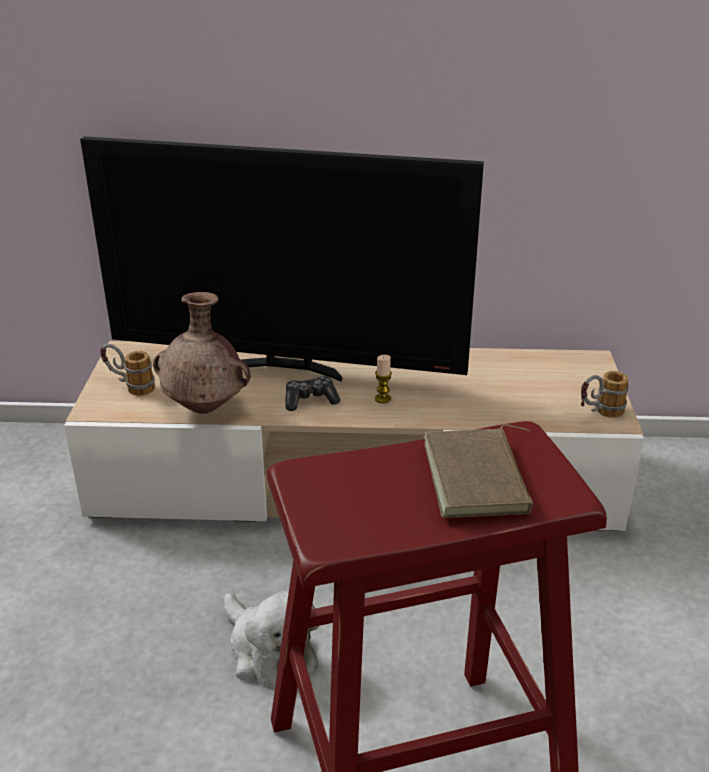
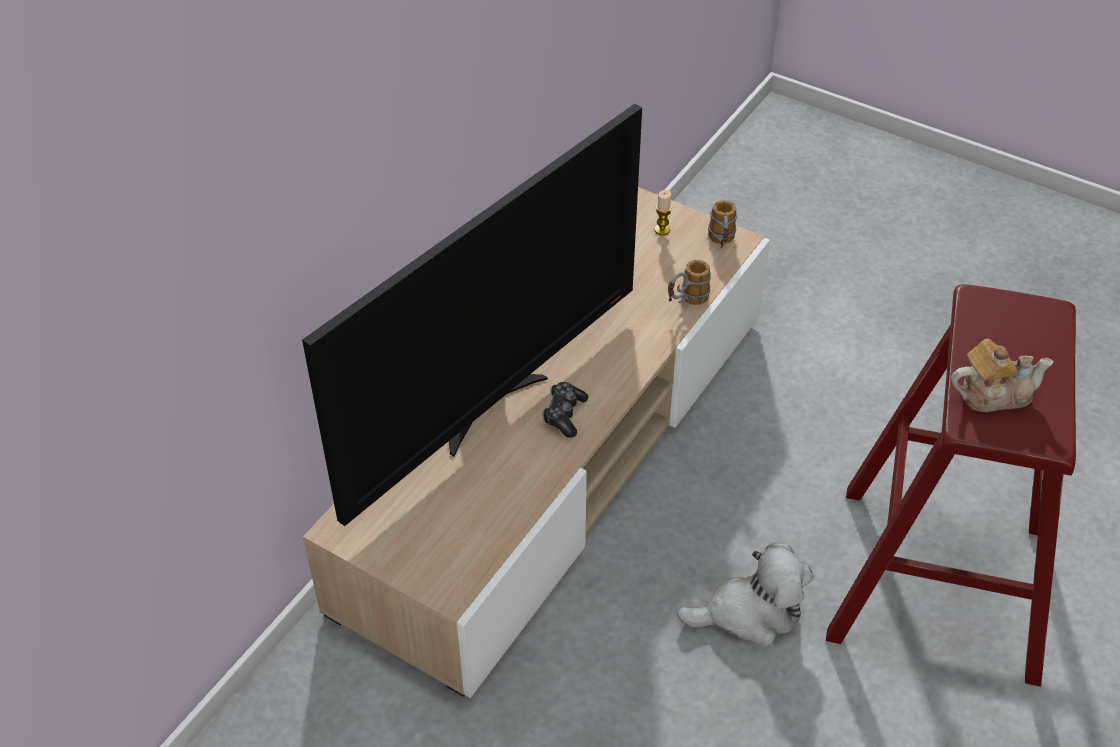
camera: 60 degrees left, 15 degrees up
mug [100,344,155,396] -> mug moved to [668,260,711,305]
brown vase [153,292,251,414] -> none
candle [375,355,392,403] -> candle moved to [654,190,672,235]
brown book [425,424,533,518] -> none
none -> teapot [951,339,1054,412]

